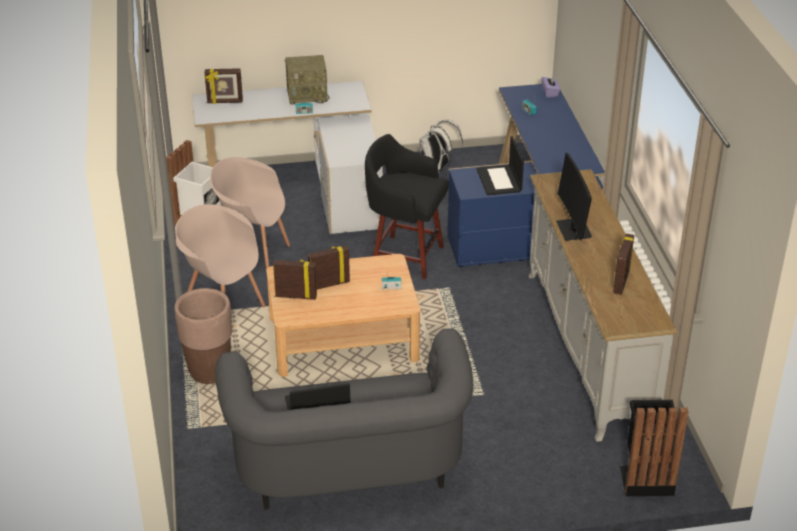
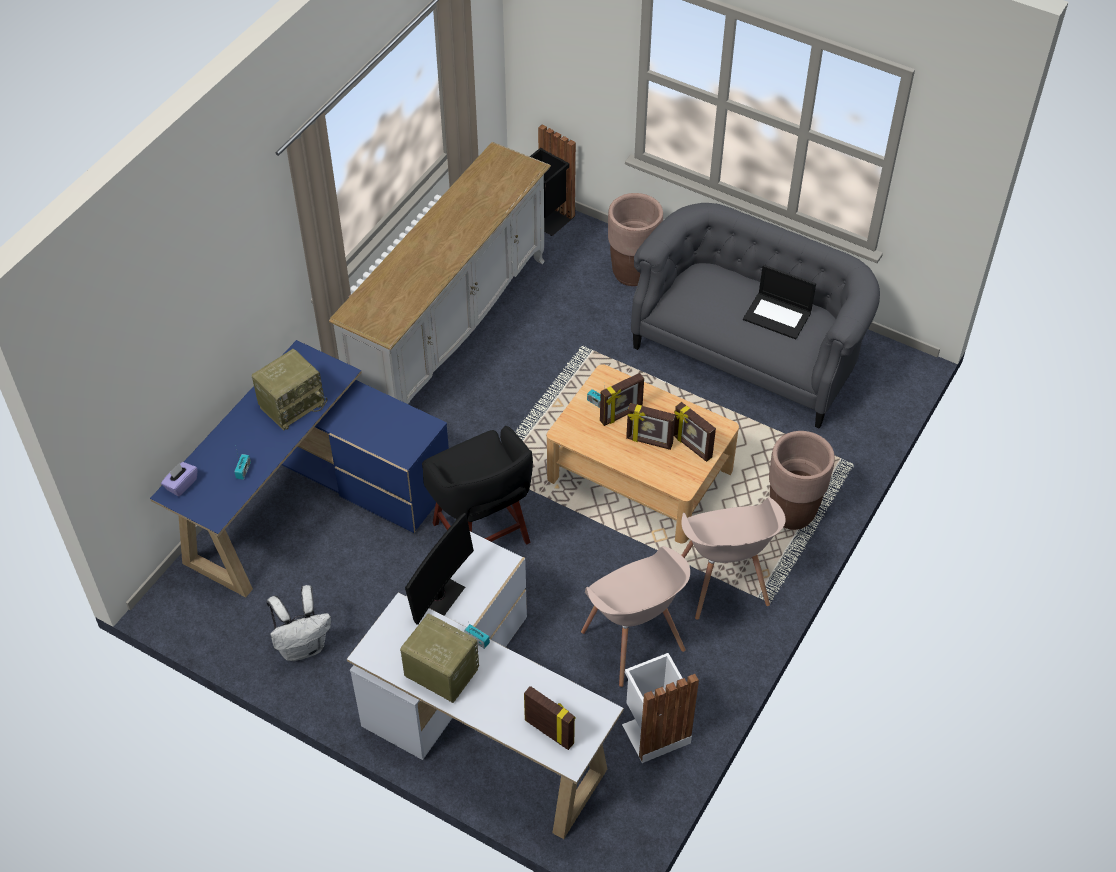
camera: 140 degrees left, 15 degrees up
laptop [476,136,524,195] -> none
monitor [556,153,592,241] -> monitor moved to [405,513,474,625]
picture frame [613,234,634,295] -> picture frame moved to [600,373,644,426]
none -> radio [252,349,328,431]
none -> brown planter [608,193,663,286]

